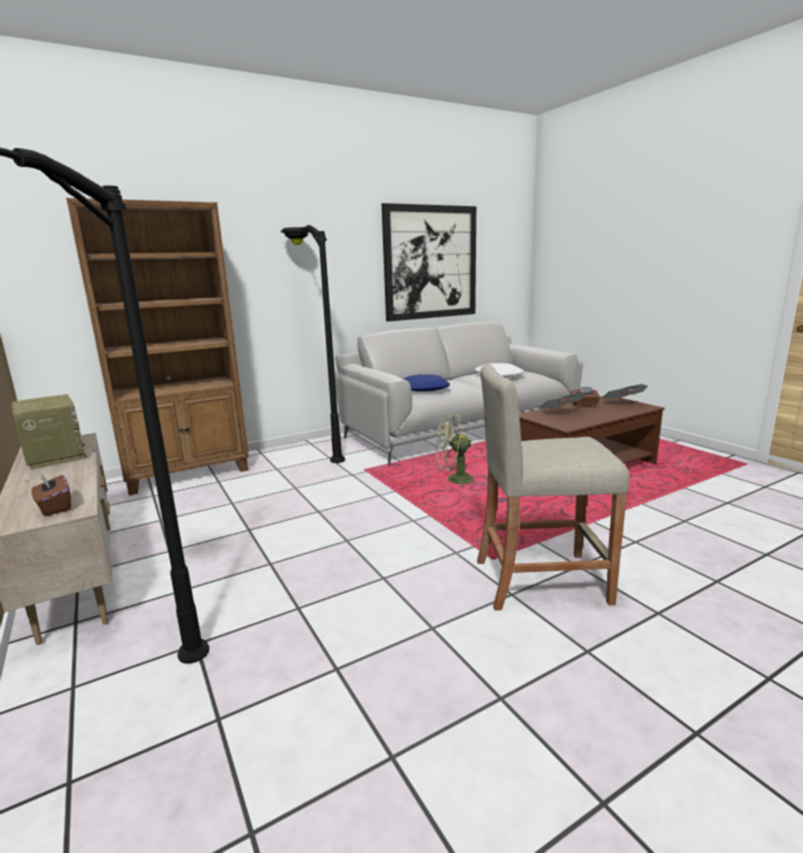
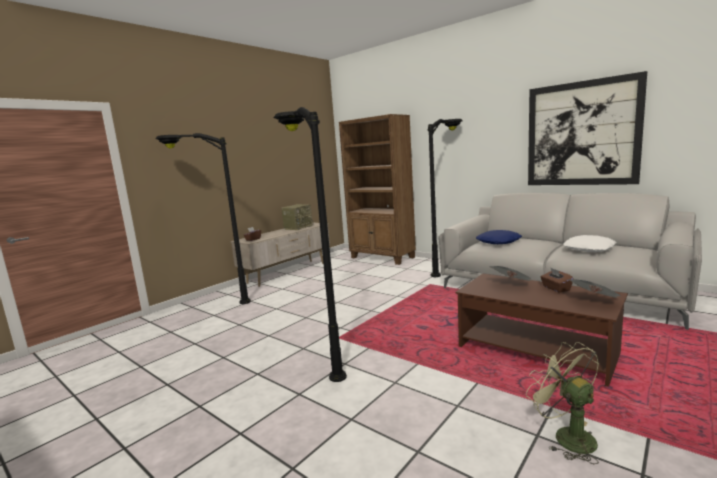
camera: 70 degrees right, 5 degrees down
green fan [436,414,479,488] -> green fan moved to [526,342,599,464]
beige stool [477,364,629,611] -> black floor lamp [274,107,347,382]

